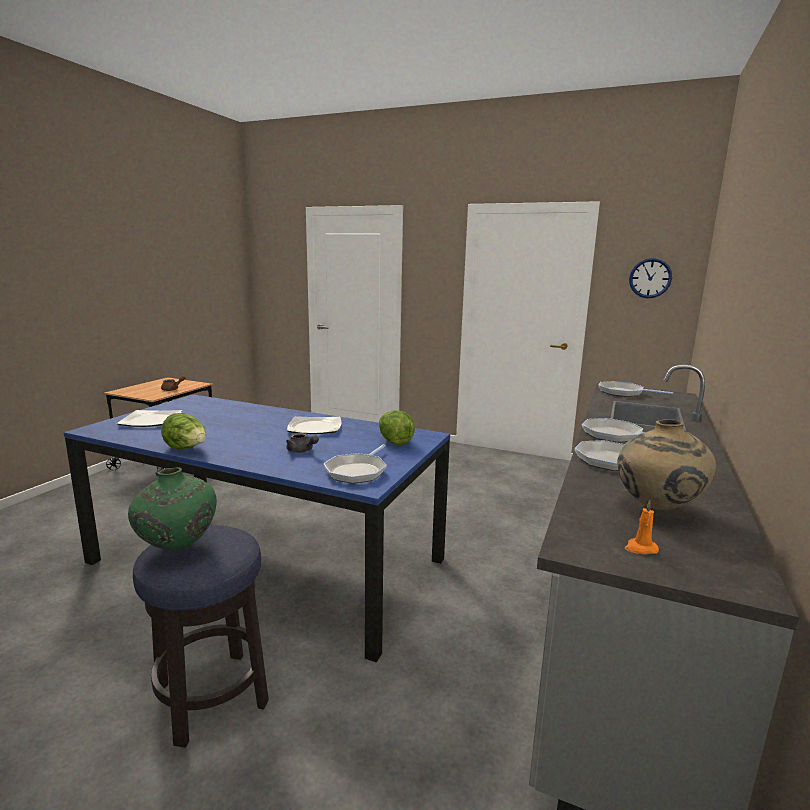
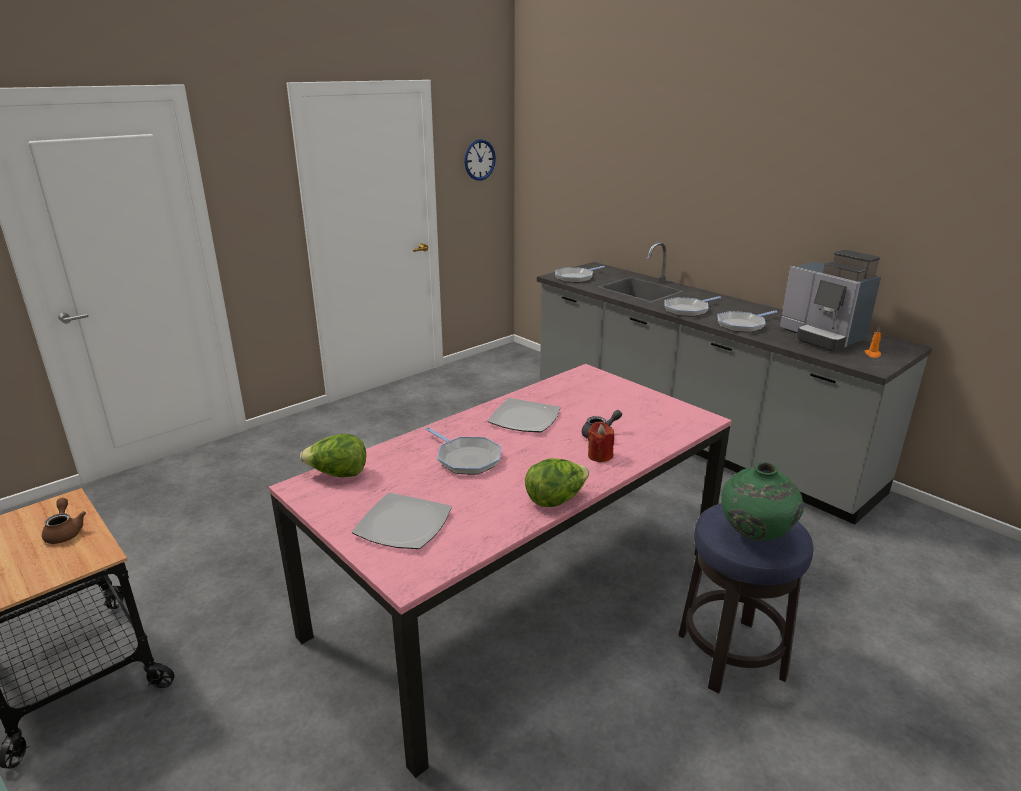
camera: 65 degrees left, 10 degrees up
blue dining table [64,394,450,663] -> pink dining table [269,364,732,778]
frying pan [324,444,387,484] -> frying pan moved to [426,427,501,474]
lettuce [379,410,415,446] -> lettuce moved to [300,434,366,477]
beige vase [617,419,716,510] -> coffee machine [780,250,881,351]
none -> red candle [587,422,614,462]

